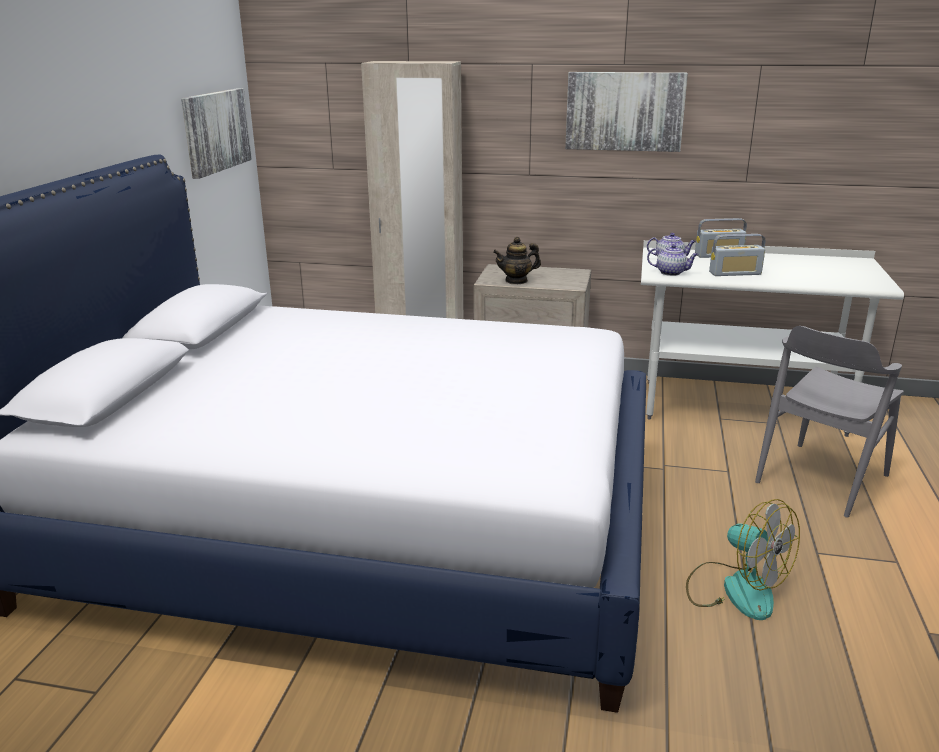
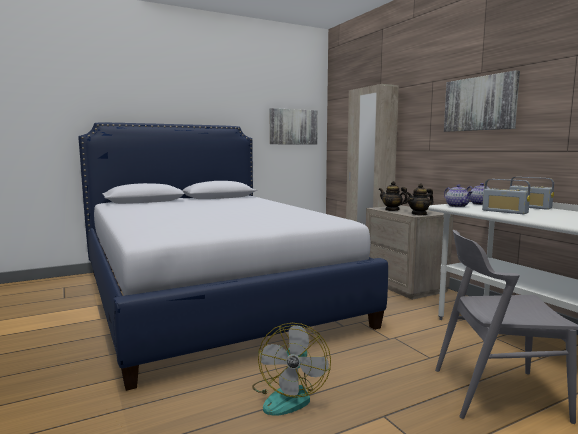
camera: 50 degrees right, 15 degrees down
none -> teapot [406,184,434,215]

